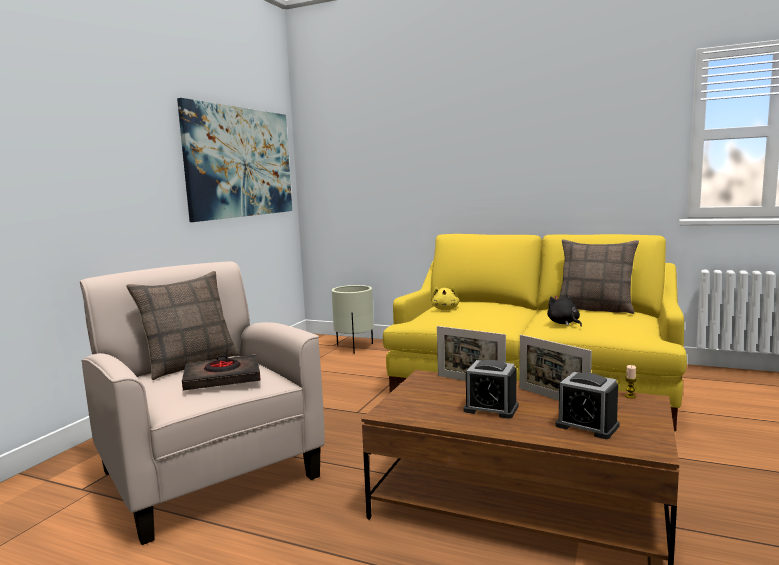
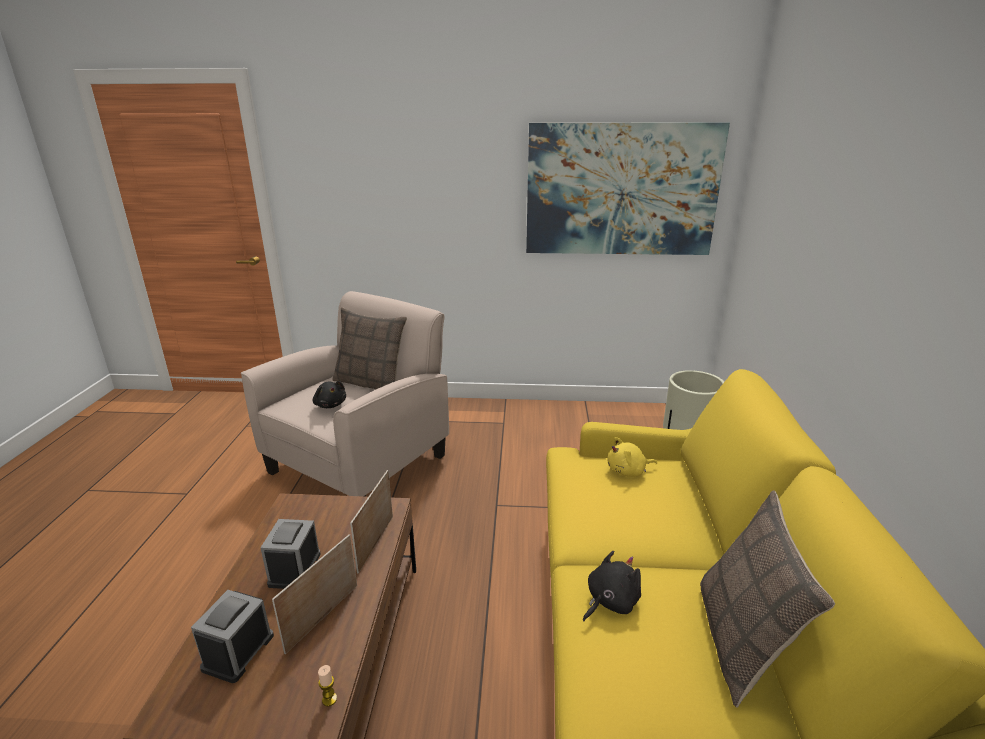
camera: 70 degrees right, 15 degrees up
black book [182,354,261,390] -> black plush toy [313,381,346,408]

